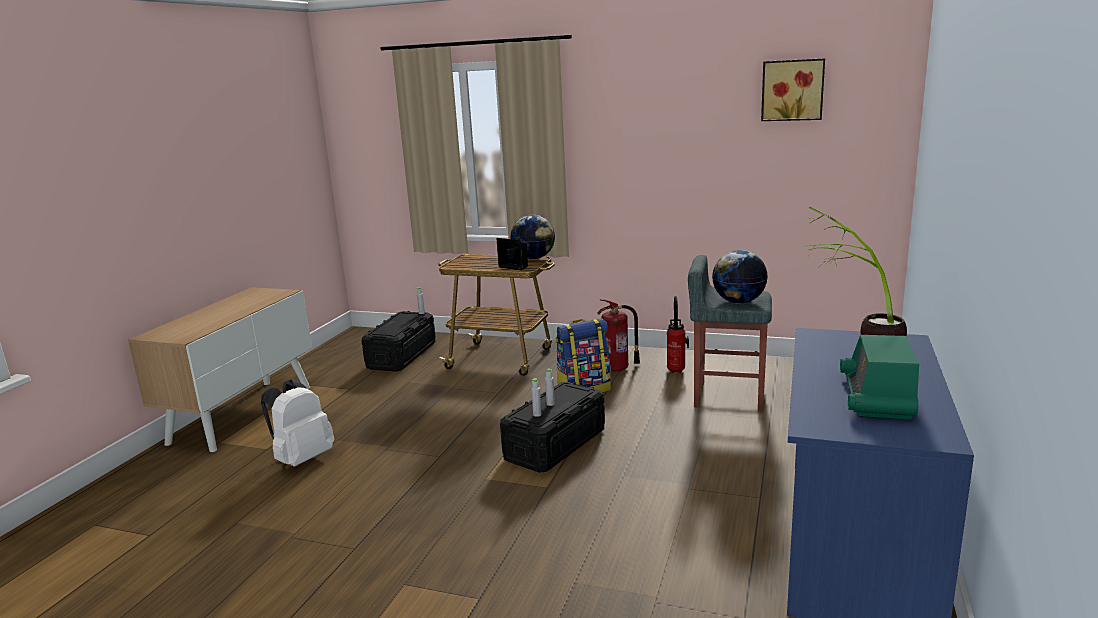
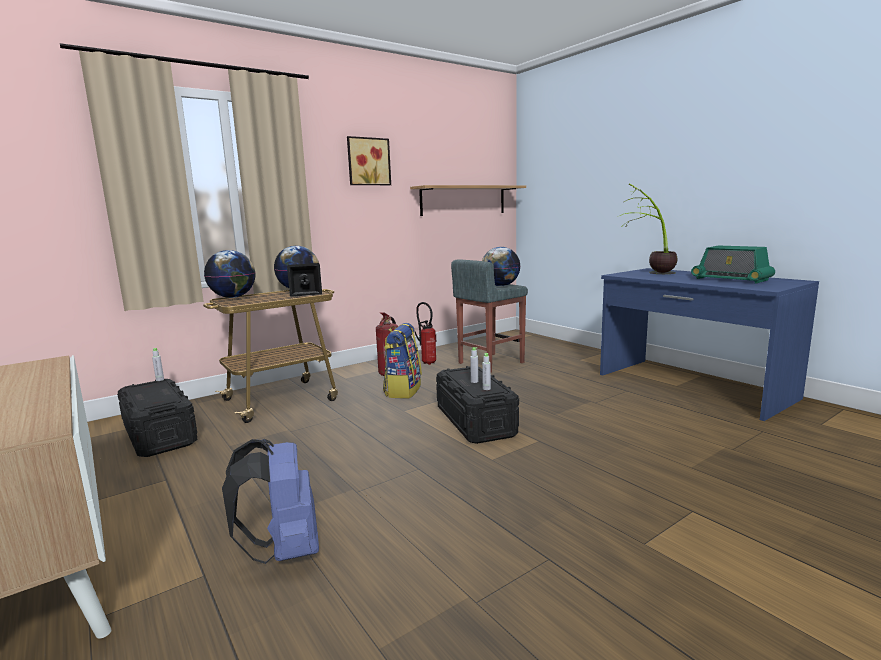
camera: 55 degrees left, 5 degrees down
white backpack [261,379,334,467] -> blue backpack [222,439,319,564]
picture [761,58,825,121] -> picture moved to [347,136,391,185]
none -> globe [204,250,255,298]
none -> shelf [410,185,526,216]

